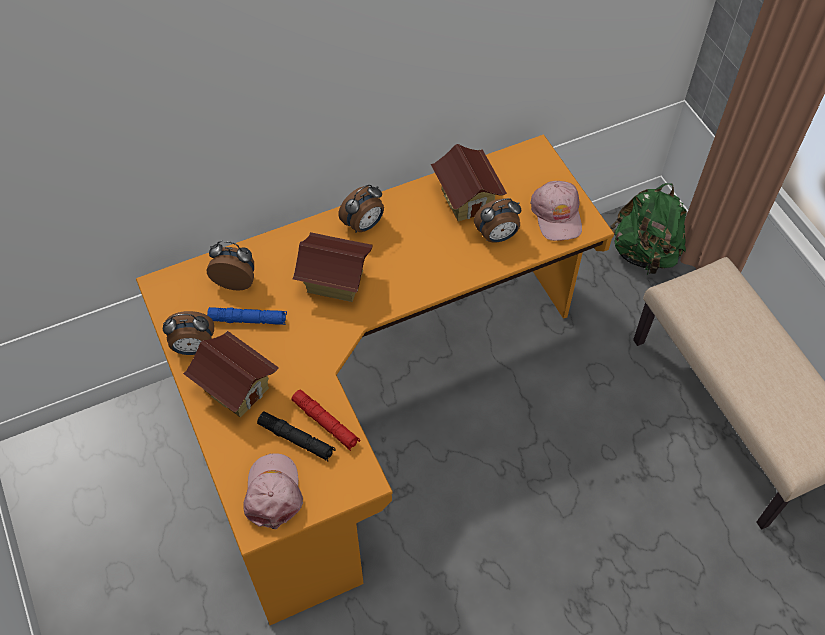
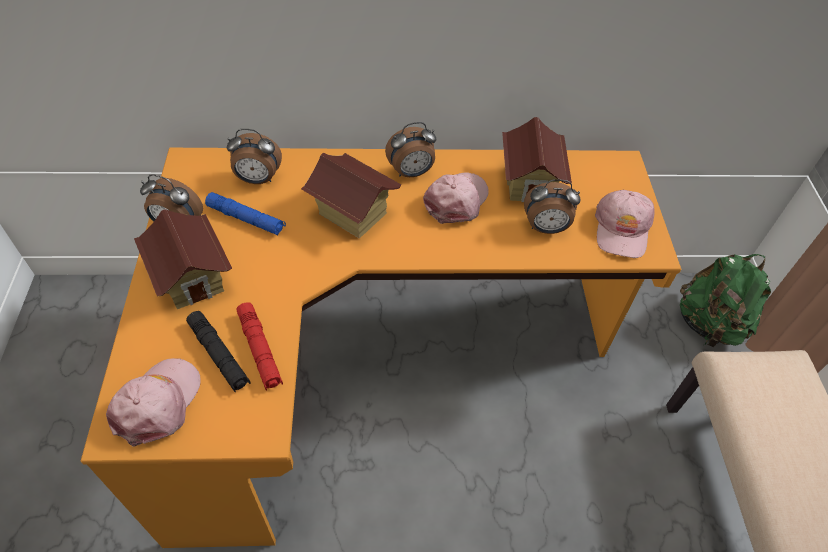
camera: 20 degrees right, 5 degrees down
alarm clock [207,241,254,291] -> alarm clock turned 150 degrees clockwise [227,129,282,184]
none -> pink cap [423,173,489,224]

